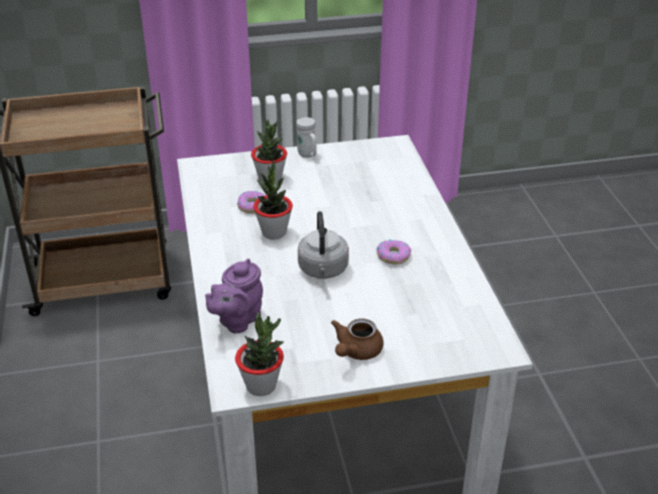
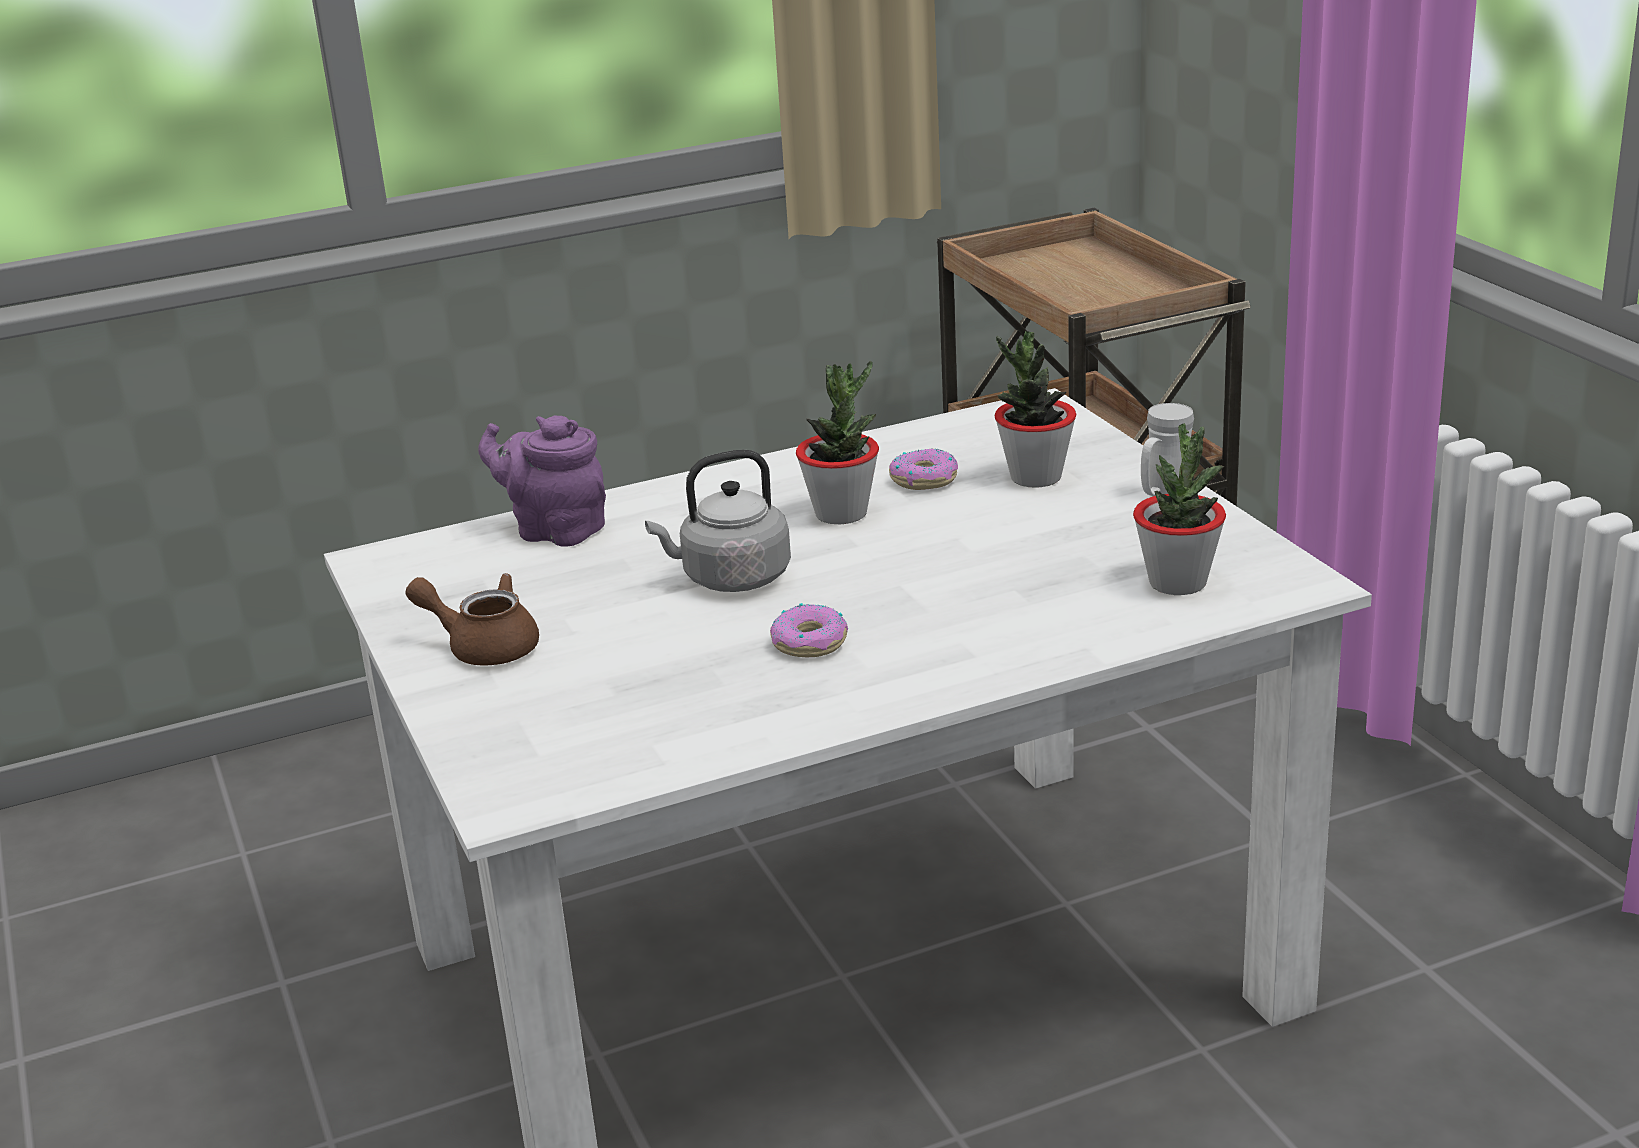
camera: 80 degrees right, 10 degrees down
potted plant [235,312,284,396] -> potted plant moved to [1133,423,1226,595]

